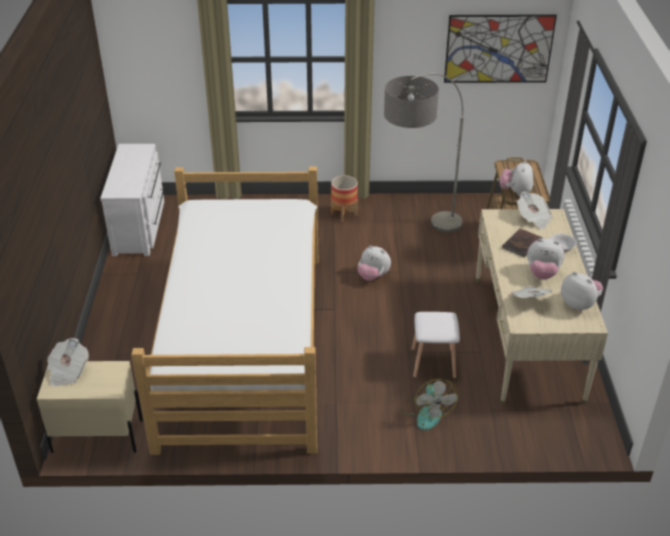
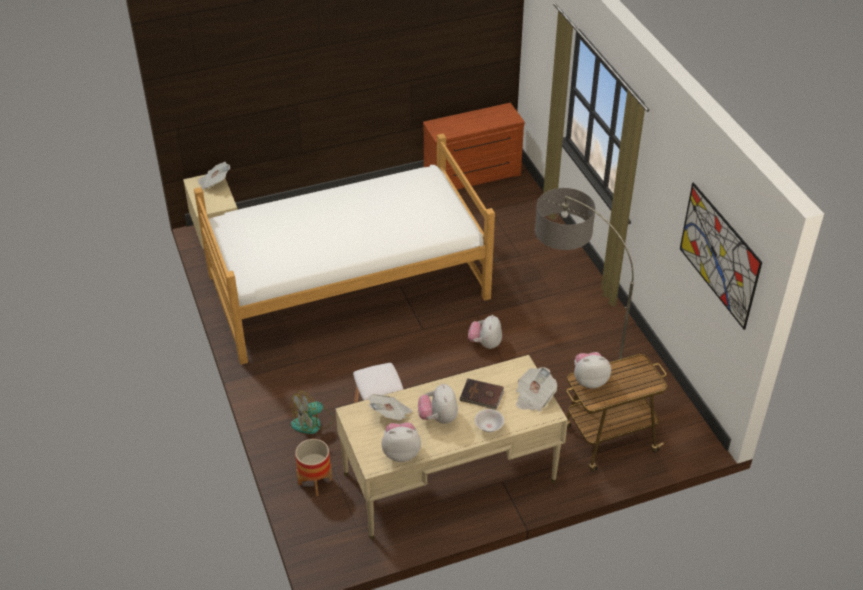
camera: 70 degrees right, 5 degrees up
white dresser [100,144,164,256] -> brown dresser [423,103,525,190]
planter [331,175,358,222] -> planter moved to [295,439,333,496]
plush toy [561,272,603,311] -> plush toy turned 120 degrees counterclockwise [381,422,421,462]

